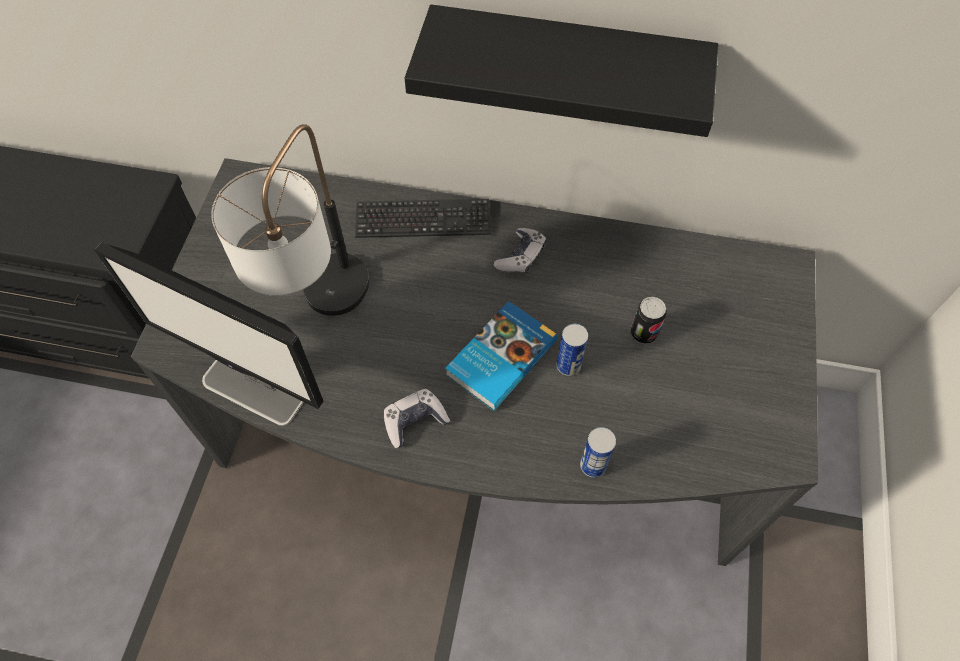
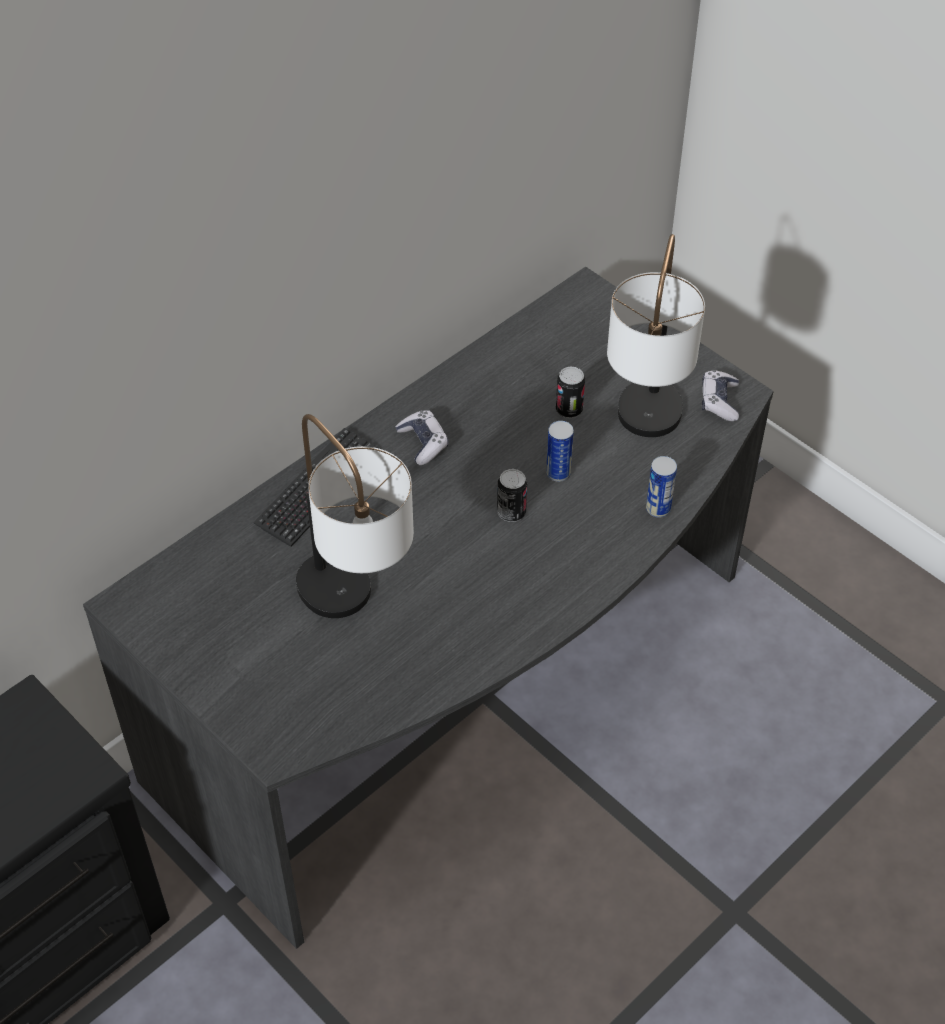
camera: 55 degrees left, 10 degrees down
monitor [94,242,324,426] -> none
game controller [384,389,450,448] -> game controller moved to [702,370,739,421]
black shelf [405,5,719,137] -> none
book [445,301,557,411] -> can [497,469,527,522]
none -> table lamp [607,234,705,437]

